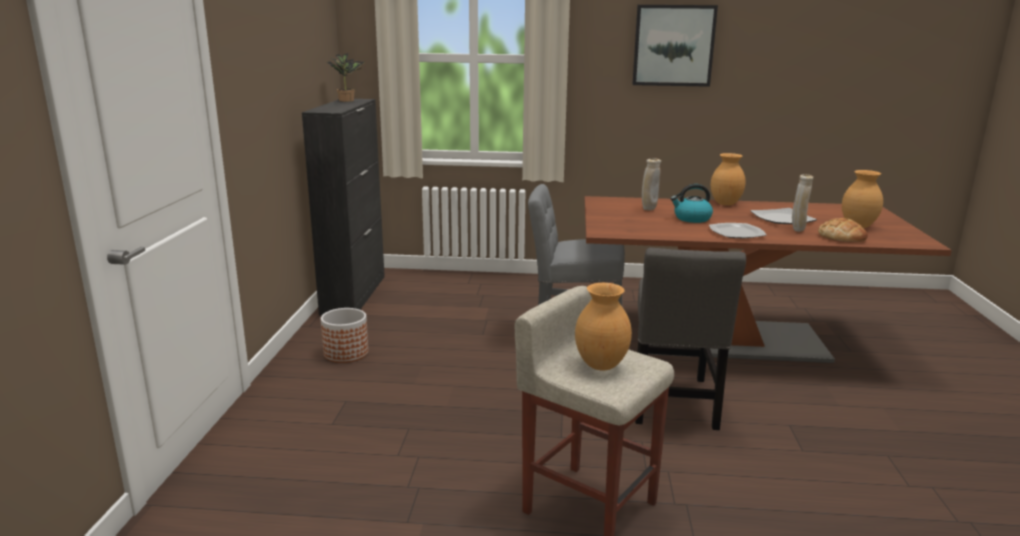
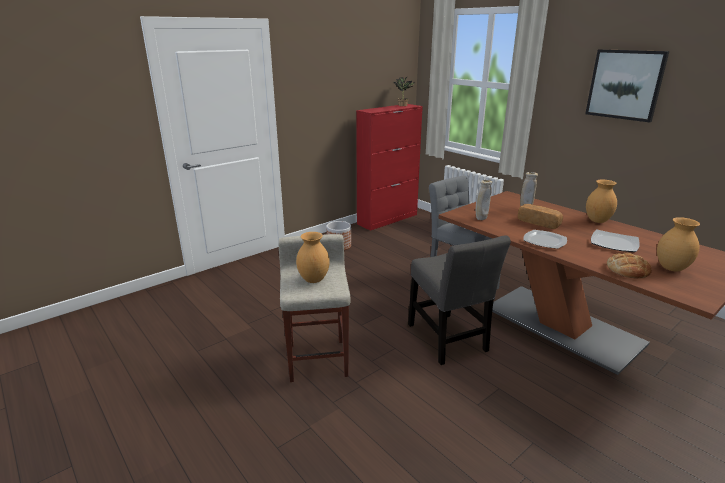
camera: 45 degrees right, 5 degrees up
black cabinet [302,99,385,316] -> red cabinet [356,104,423,231]
grey chair [635,248,746,430] -> grey chair turned 75 degrees counterclockwise [408,236,511,365]
kettle [670,184,713,223] -> bread [518,204,563,229]
beige vase [792,174,813,232] -> beige vase moved to [476,180,492,220]

